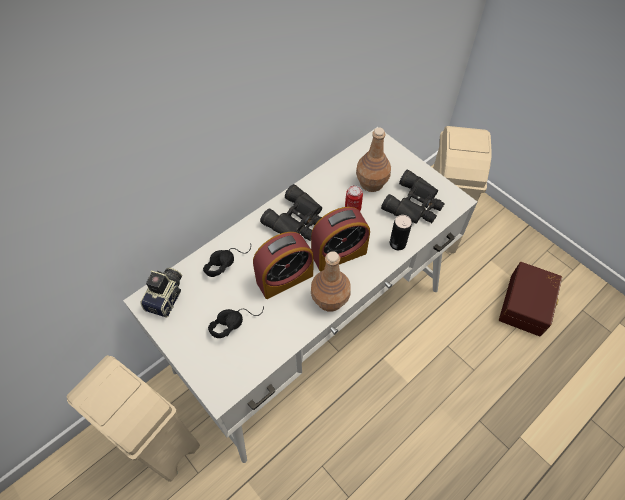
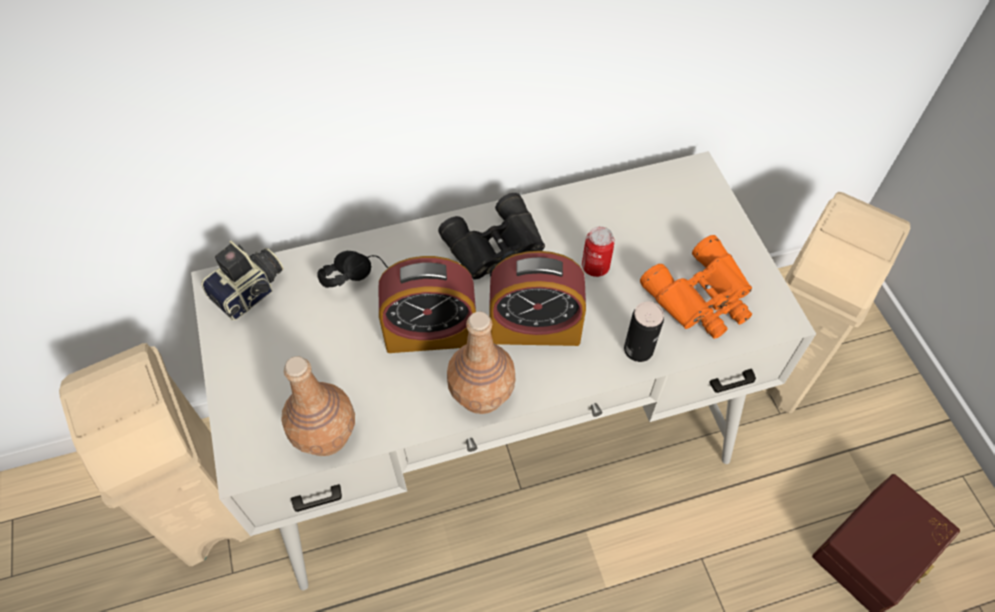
camera: 25 degrees right, 0 degrees up
black headphones [208,306,264,338] -> none
brown bottle [356,127,391,192] -> brown bottle moved to [281,356,355,456]
black binoculars [381,170,445,224] -> orange binoculars [640,235,752,339]

